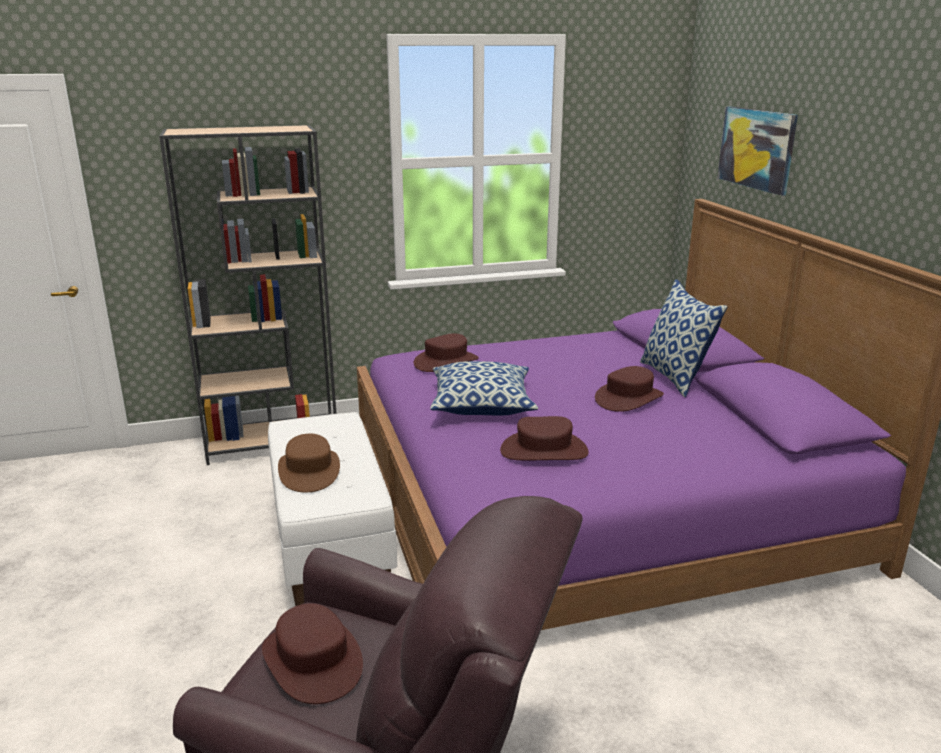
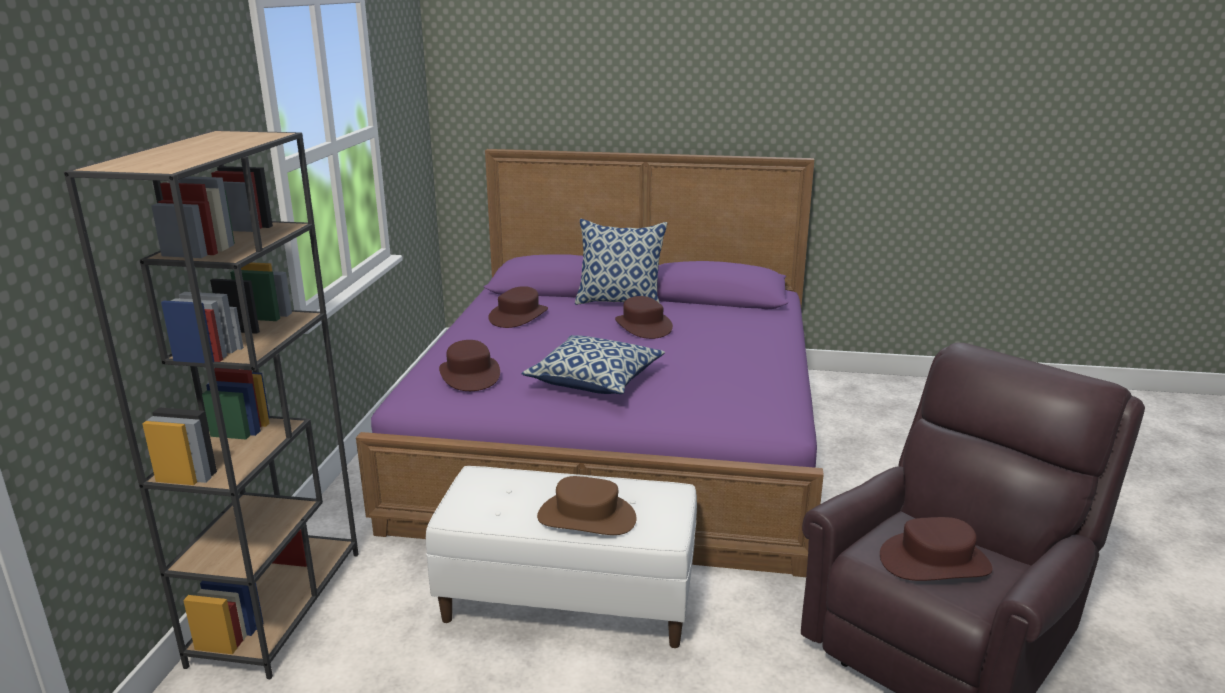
camera: 65 degrees left, 0 degrees up
brown hat [500,416,589,460] -> brown hat moved to [488,286,548,328]
picture [717,106,798,196] -> none

